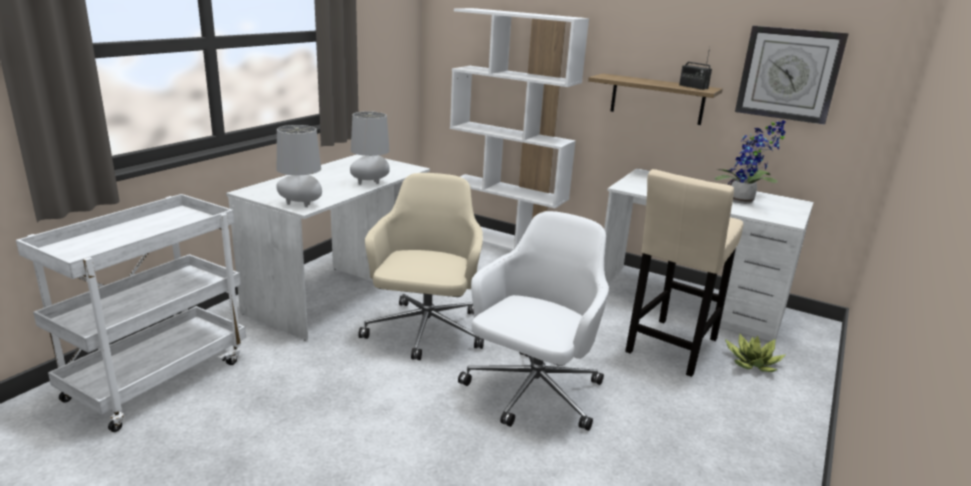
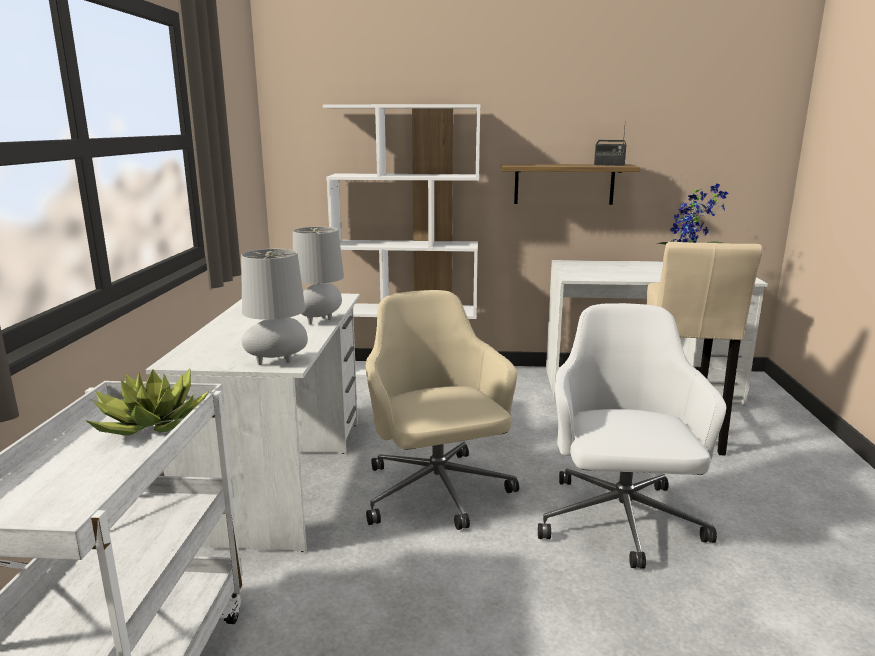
camera: 25 degrees left, 5 degrees down
potted plant [725,334,786,372] -> potted plant moved to [85,369,209,436]
wall clock [735,26,849,125] -> none

